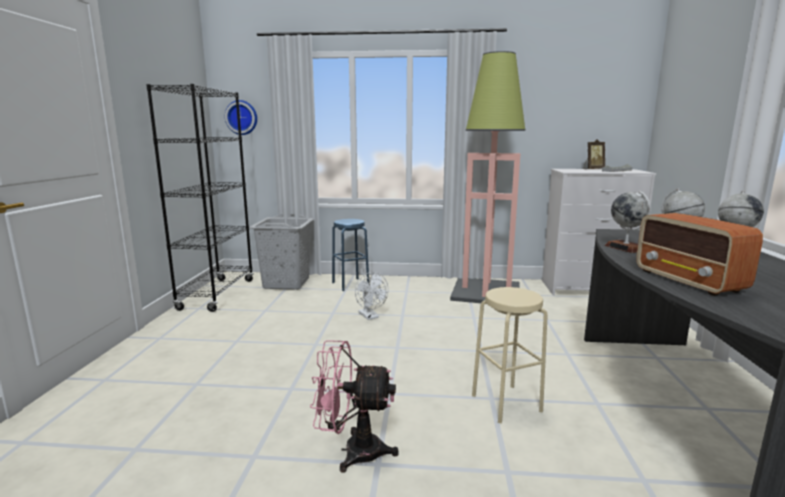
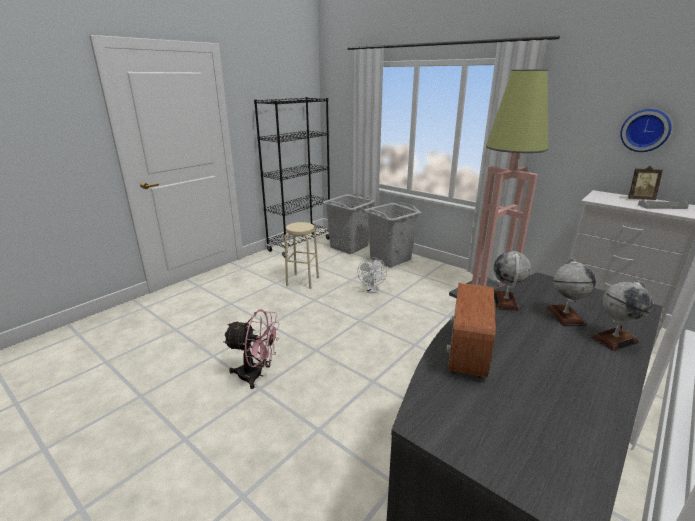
camera: 35 degrees right, 10 degrees up
wall clock [225,100,257,135] -> wall clock moved to [620,109,672,152]
pink fan [310,340,399,473] -> pink fan turned 150 degrees clockwise [223,309,280,389]
blue stool [332,219,369,291] -> grey laundry basket [364,202,422,267]
beige stool [472,287,548,423] -> beige stool moved to [285,222,319,289]

